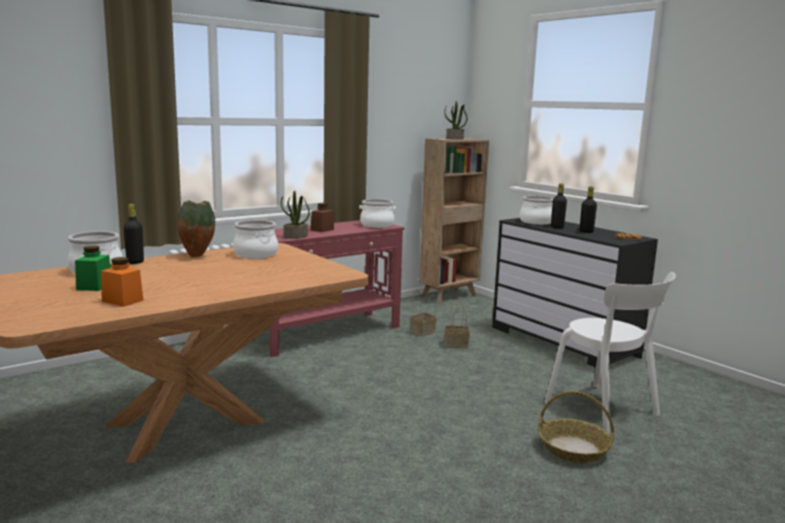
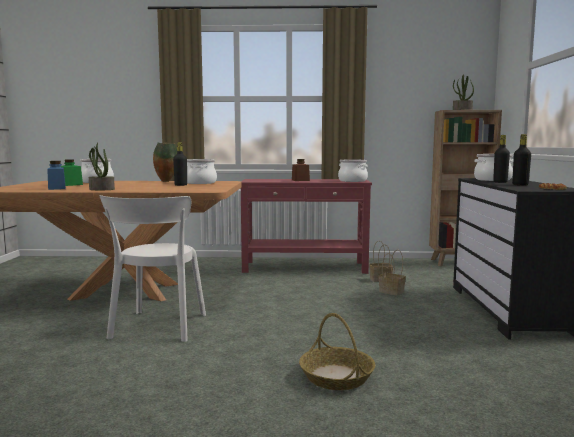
camera: 40 degrees right, 5 degrees down
orange jar [101,257,144,307] -> blue jar [47,161,66,190]
black bottle [124,204,144,264] -> black bottle moved to [173,142,187,186]
potted plant [281,190,310,239] -> potted plant moved to [89,142,115,190]
white chair [544,272,676,434] -> white chair moved to [100,195,206,342]

